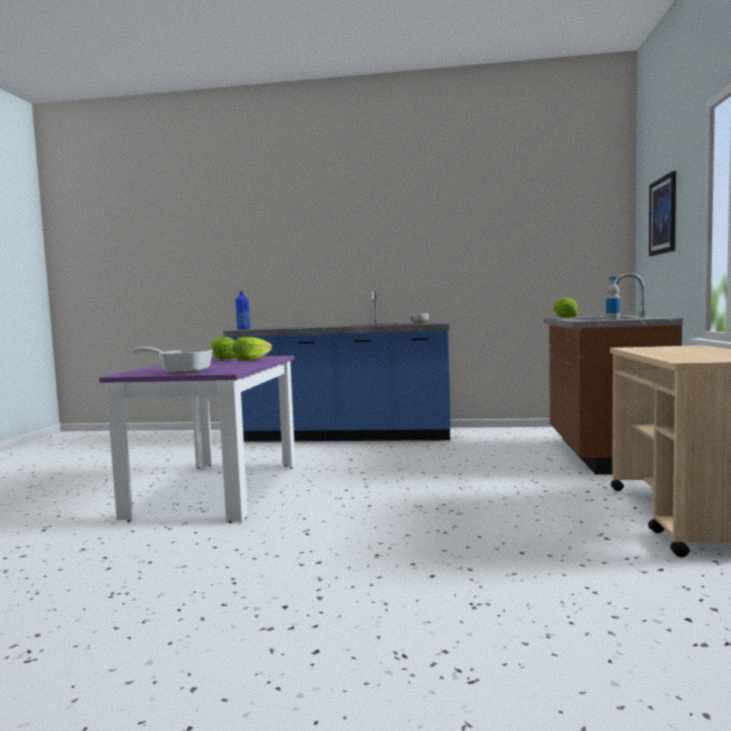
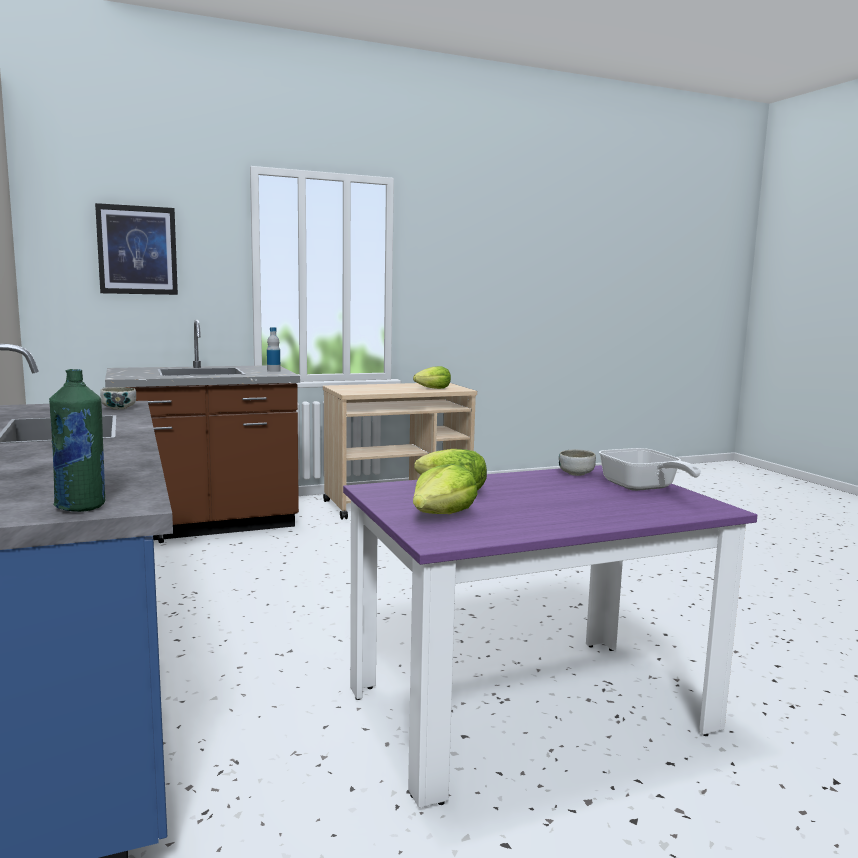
camera: 120 degrees left, 5 degrees up
blue bottle [235,291,250,330] -> green bottle [49,369,105,512]
lettuce [553,298,578,318] -> lettuce moved to [413,366,451,389]
none -> bowl [559,450,596,476]

